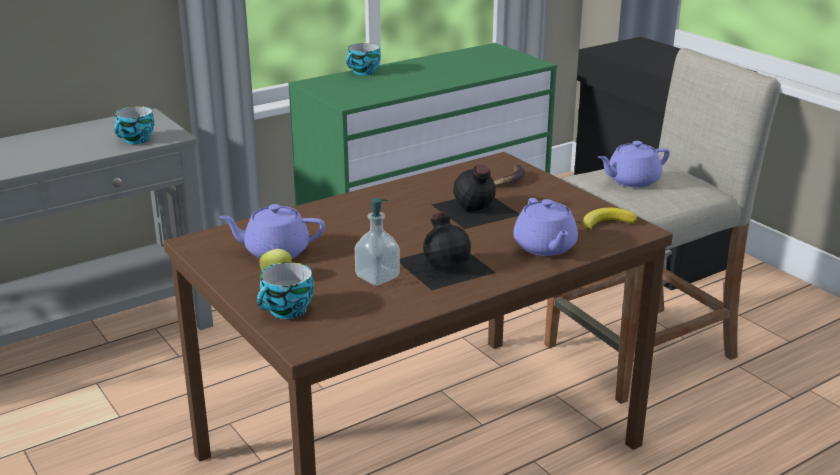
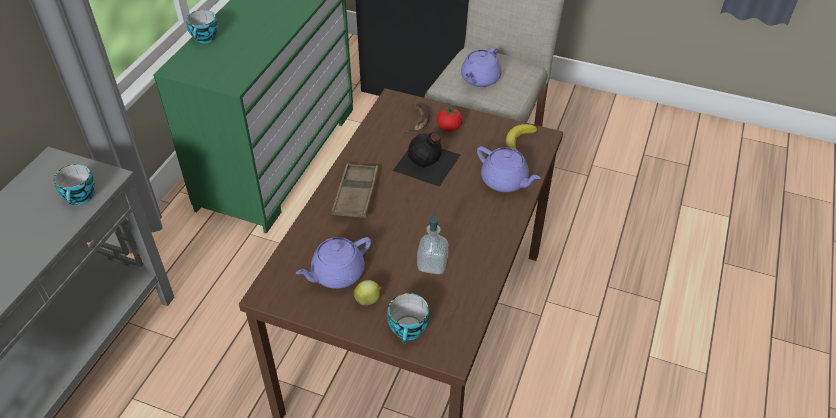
camera: 35 degrees left, 20 degrees up
black bottle [400,211,496,290] -> none
none -> brown tray [332,163,379,218]
none -> tomato [437,106,462,132]

